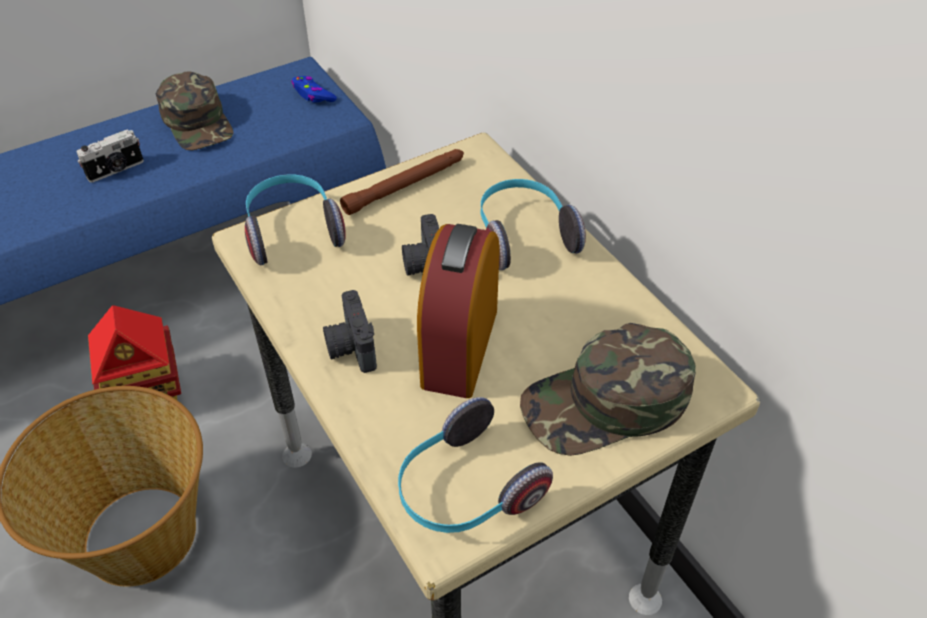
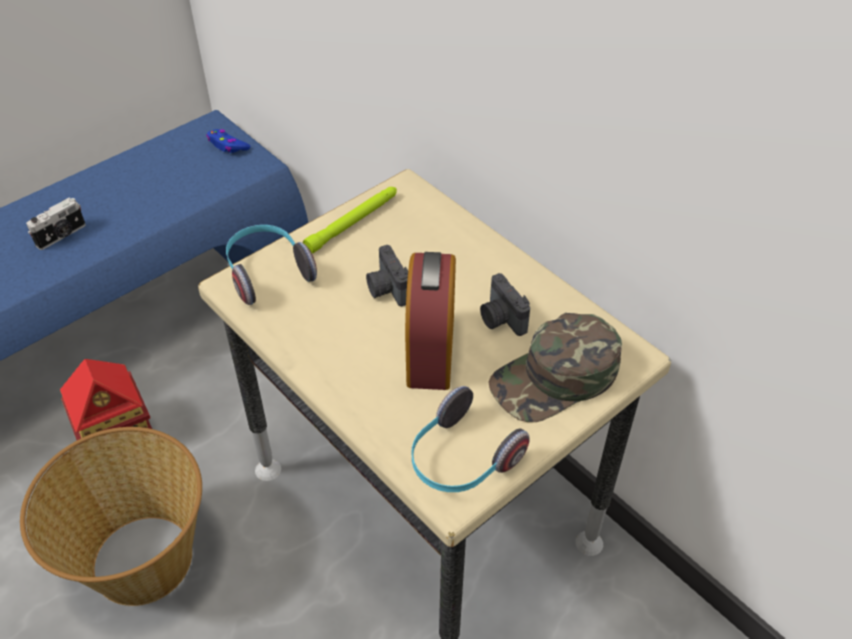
camera: 10 degrees left, 0 degrees up
green cap [156,72,234,151] -> none
camera [323,290,377,373] -> camera moved to [480,273,530,336]
brown flashlight [340,149,464,215] -> green flashlight [303,187,397,253]
headphones [481,179,586,270] -> none

